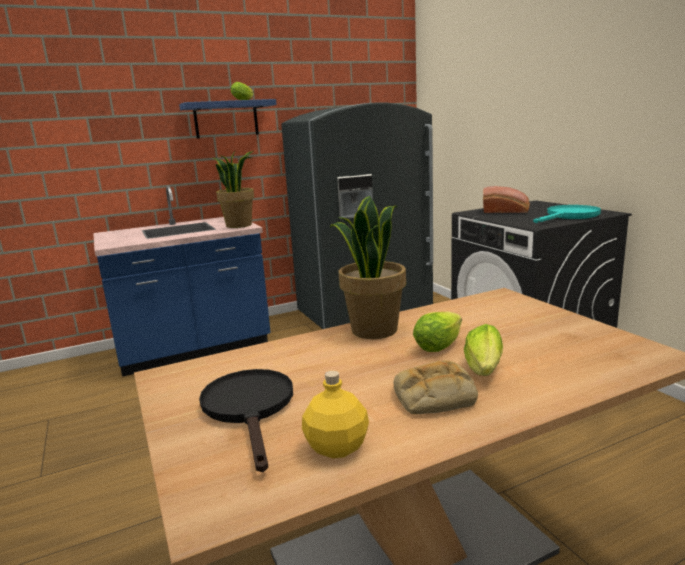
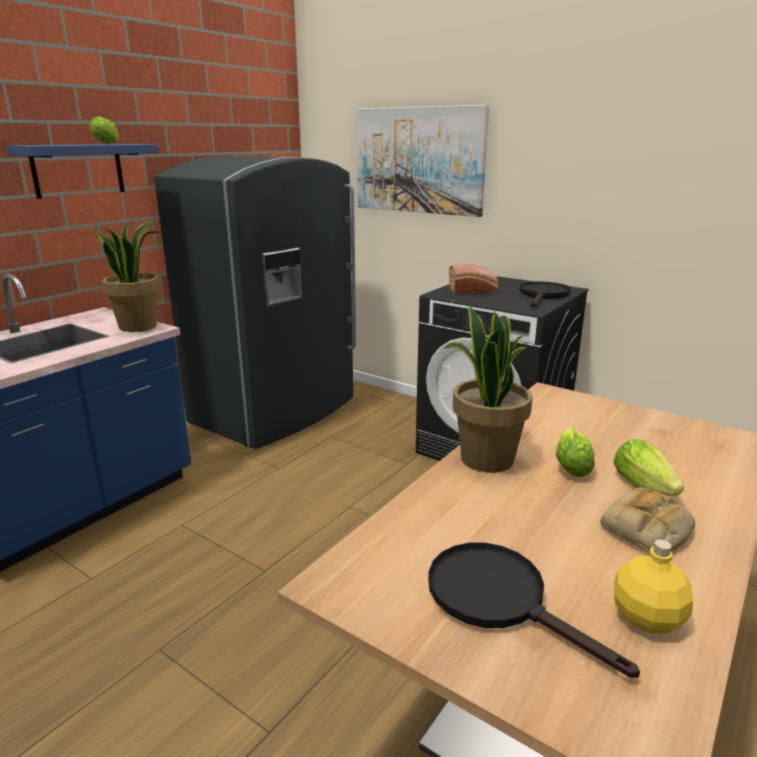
camera: 30 degrees left, 5 degrees up
turquoise frying pan [533,205,601,223] -> black frying pan [519,281,571,307]
none -> picture [357,105,489,217]

